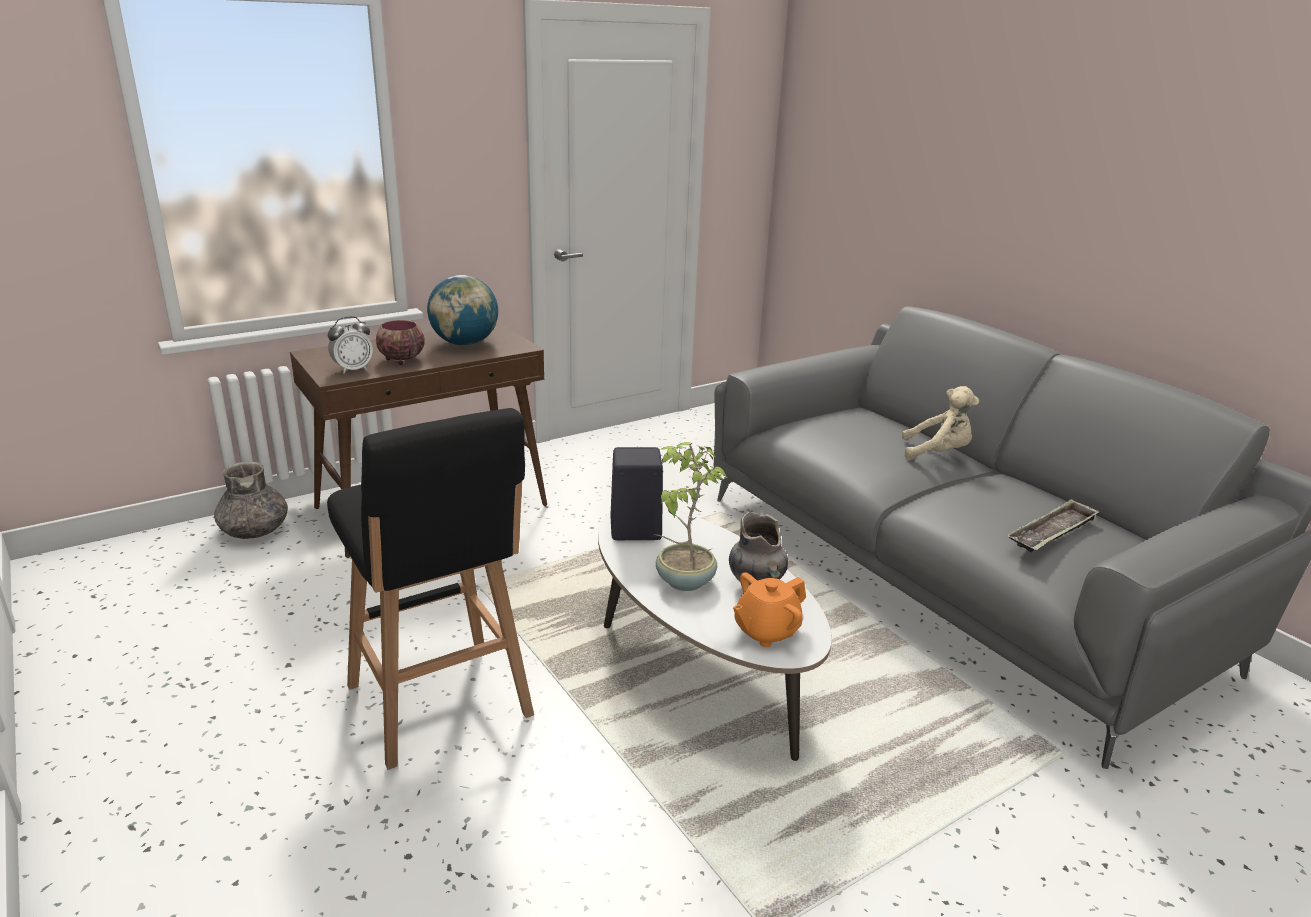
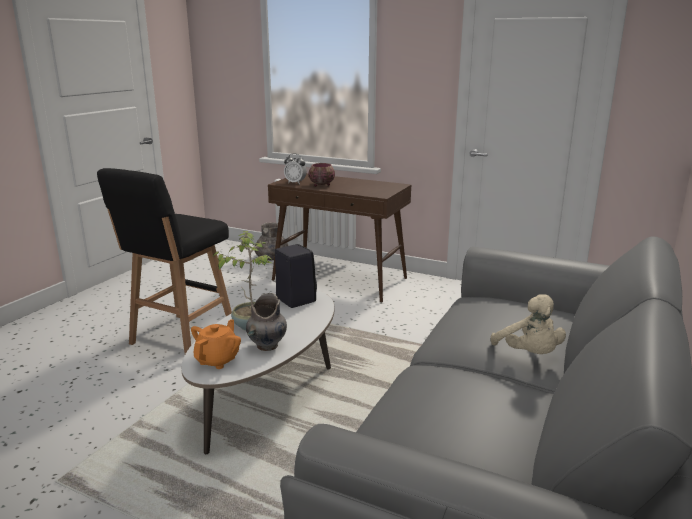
camera: 60 degrees right, 5 degrees down
globe [427,275,498,346] -> none
orange teapot [733,573,806,647] -> orange teapot turned 90 degrees clockwise [191,319,241,369]
tray [1007,499,1099,552] -> none

